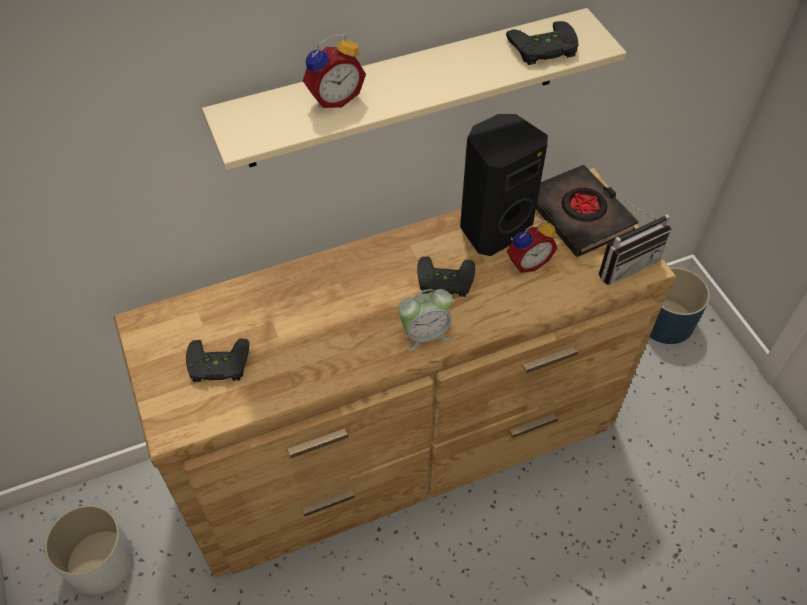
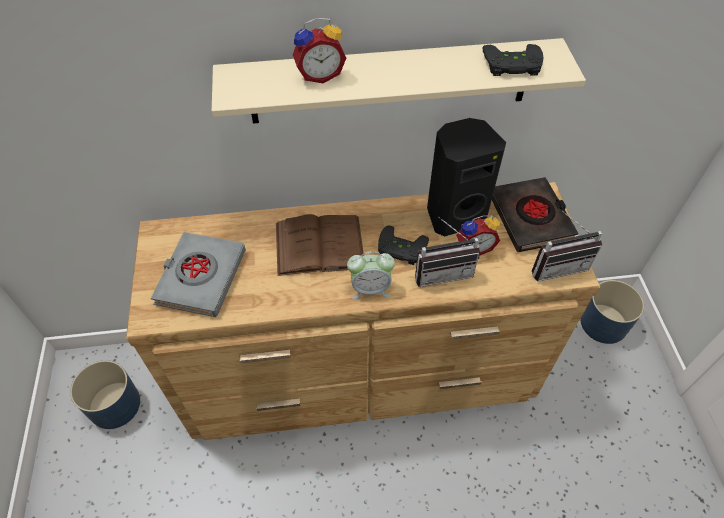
camera: 15 degrees right, 0 degrees up
white planter [45,505,134,595] -> blue planter [70,360,140,429]
black game controller [186,338,249,382] -> grey book [151,232,246,317]
none -> brown book [276,214,364,276]
none -> radio [415,217,480,287]

